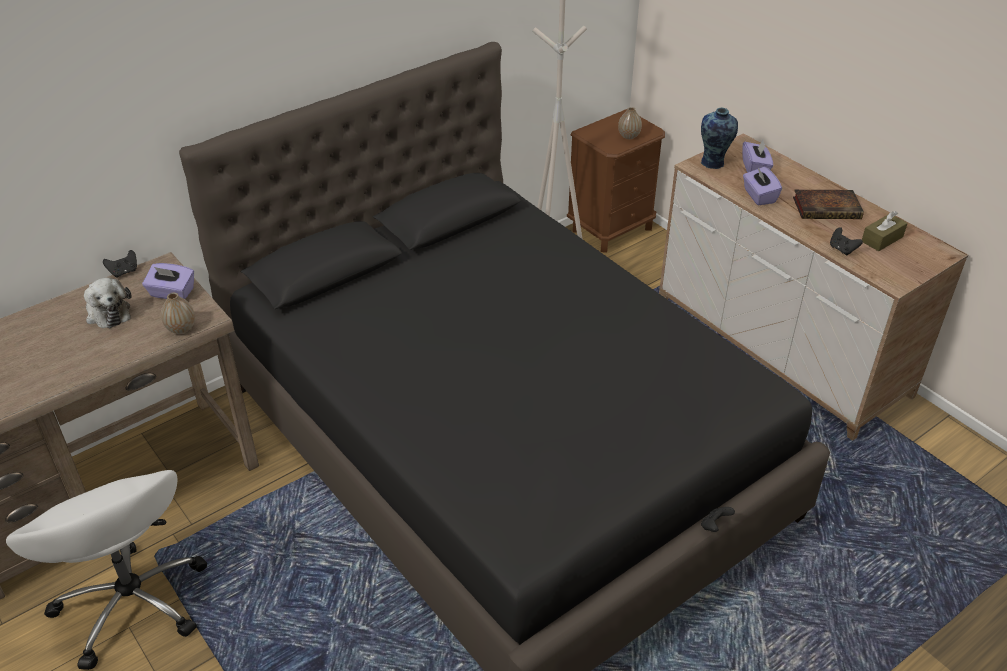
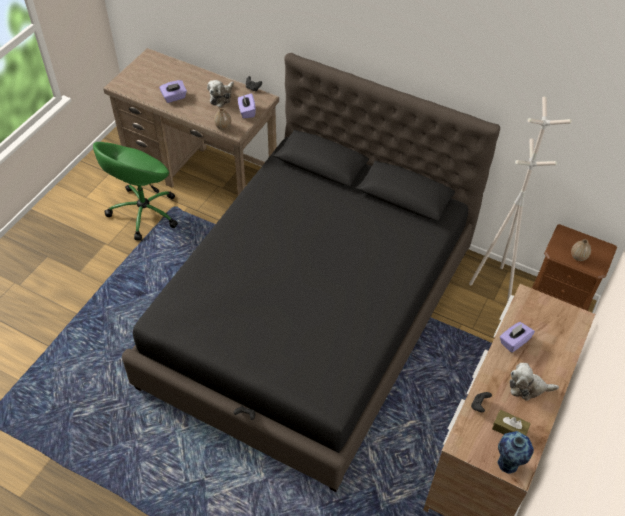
camera: 65 degrees right, 10 degrees up
white office chair [6,470,207,670] -> green office chair [93,142,178,241]
vase [701,108,738,169] -> vase moved to [497,431,534,474]
purple tissue box [742,140,773,173] -> purple tissue box moved to [159,80,187,103]
book [793,190,864,219] -> plush toy [510,363,559,401]

